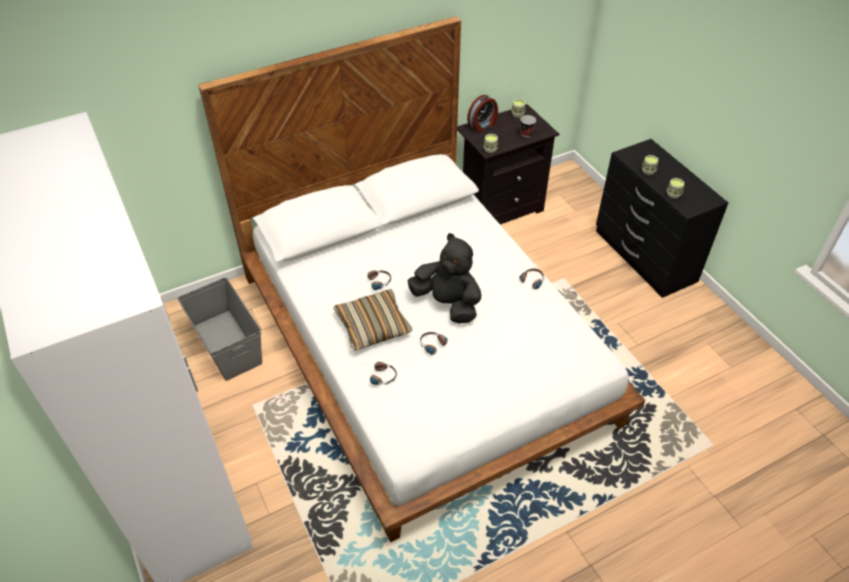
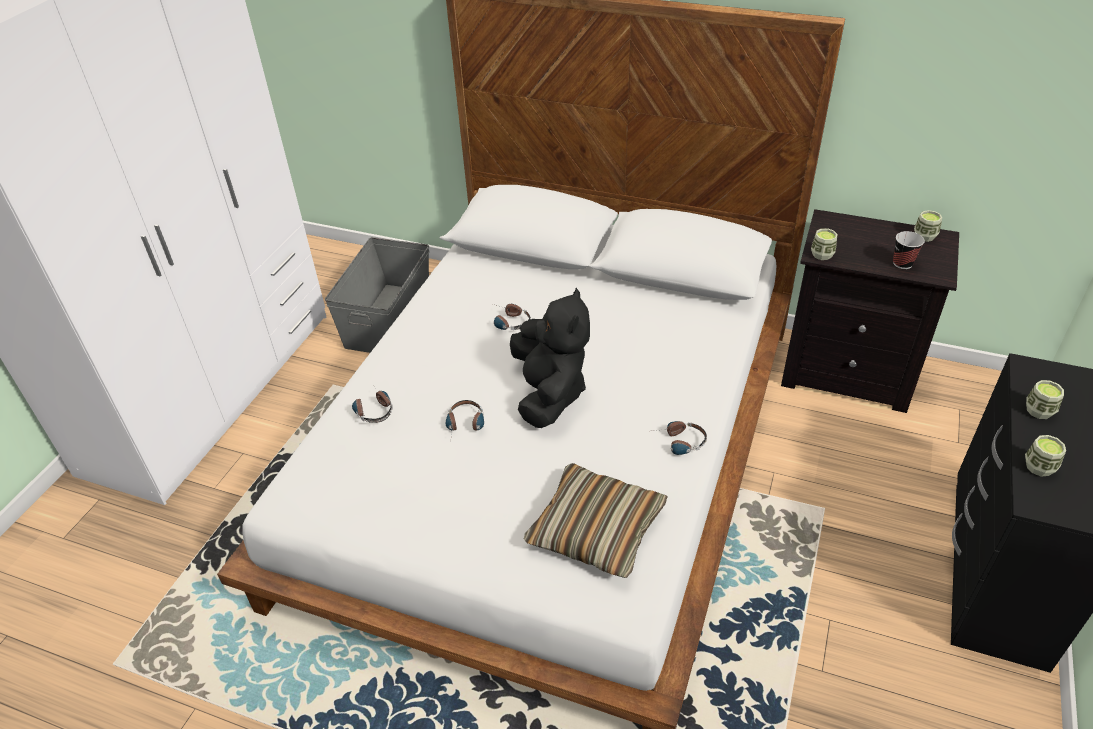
camera: 50 degrees right, 5 degrees down
pillow [333,289,412,350] -> pillow moved to [524,463,668,578]
alarm clock [467,95,498,132] -> none

